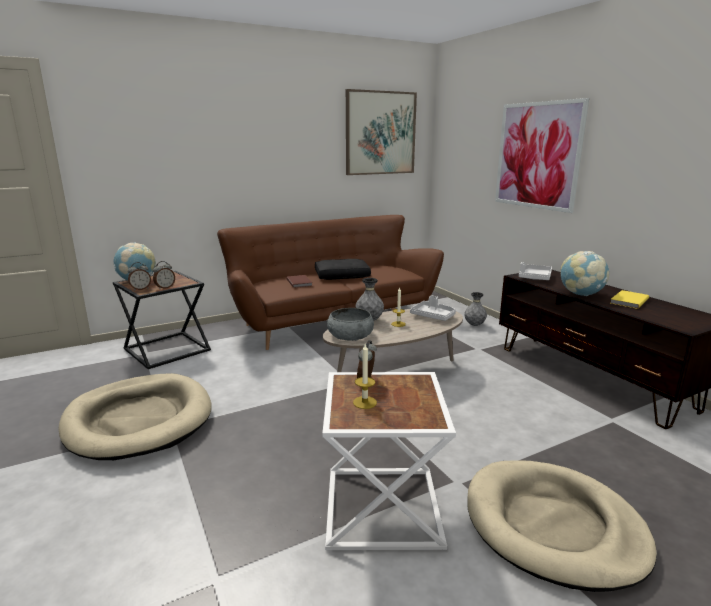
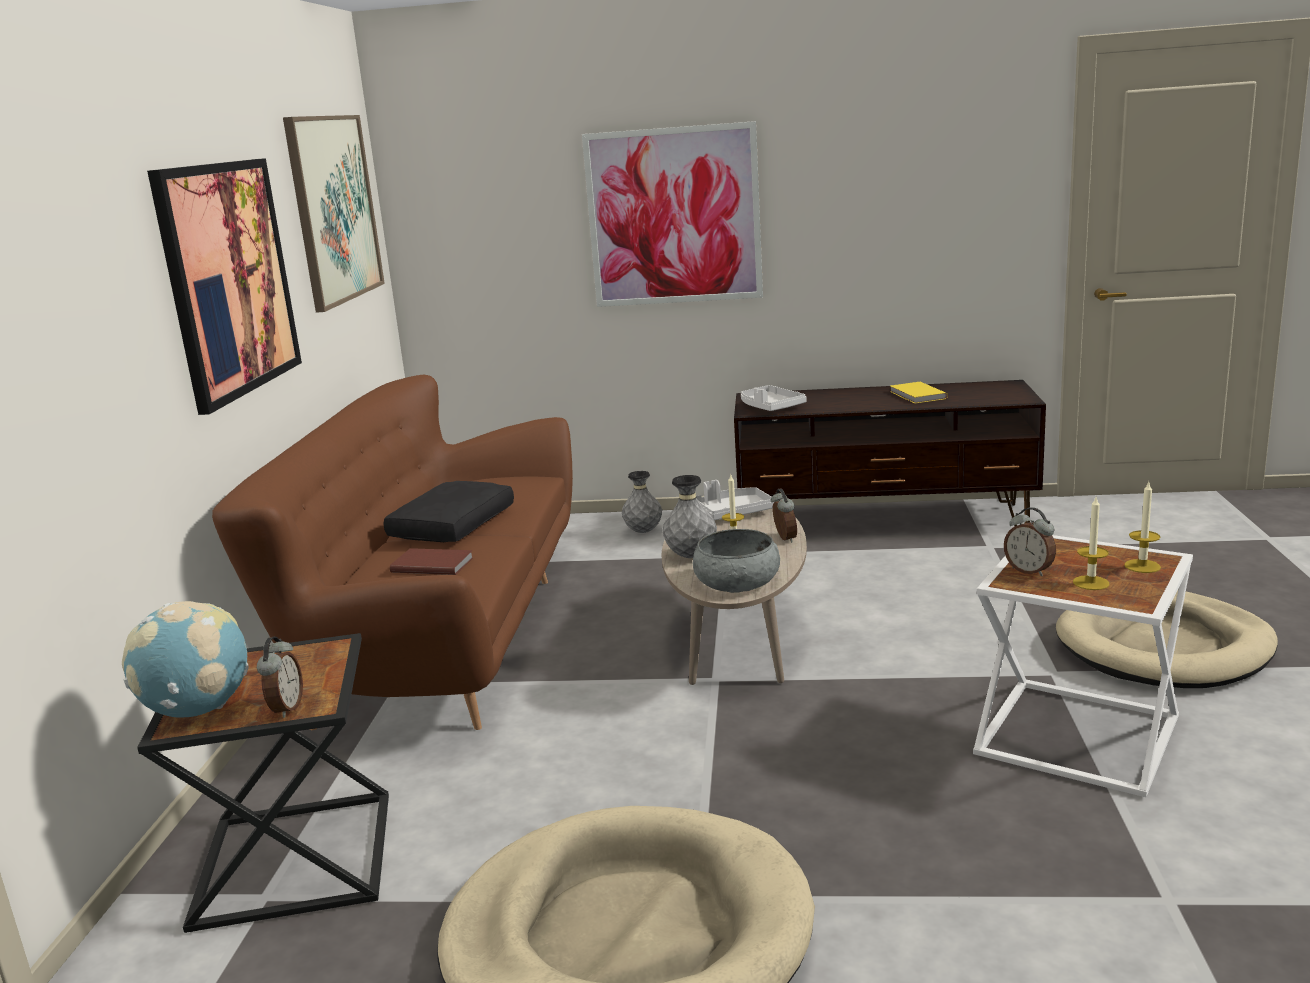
camera: 55 degrees left, 0 degrees up
alarm clock [153,261,175,289] -> alarm clock moved to [771,488,797,543]
globe [561,251,609,296] -> none
none -> picture [147,158,302,415]
none -> candle [1124,482,1161,573]

